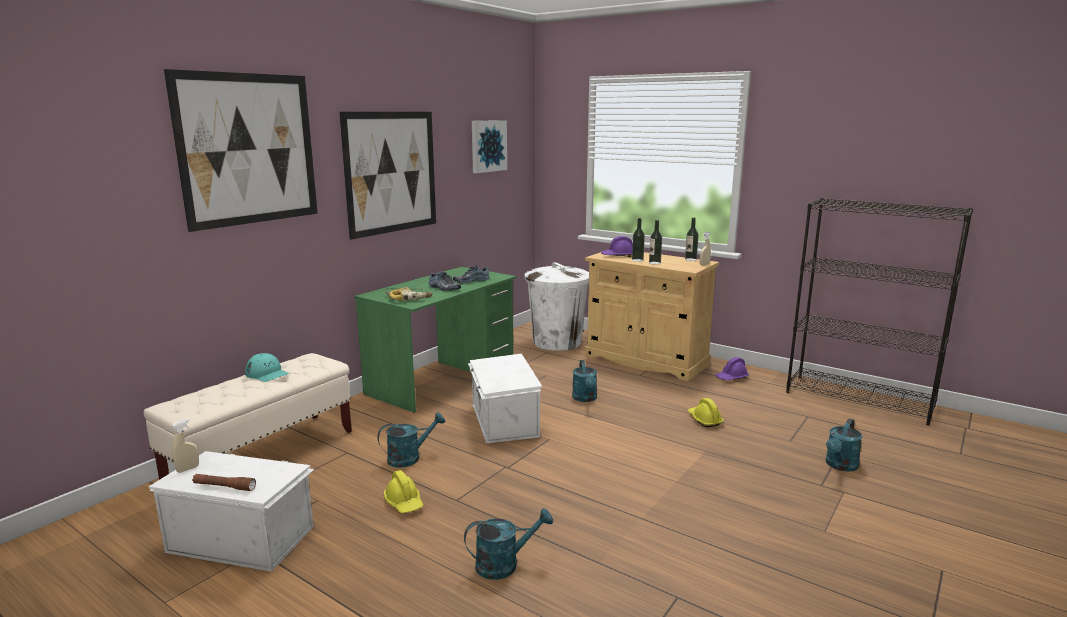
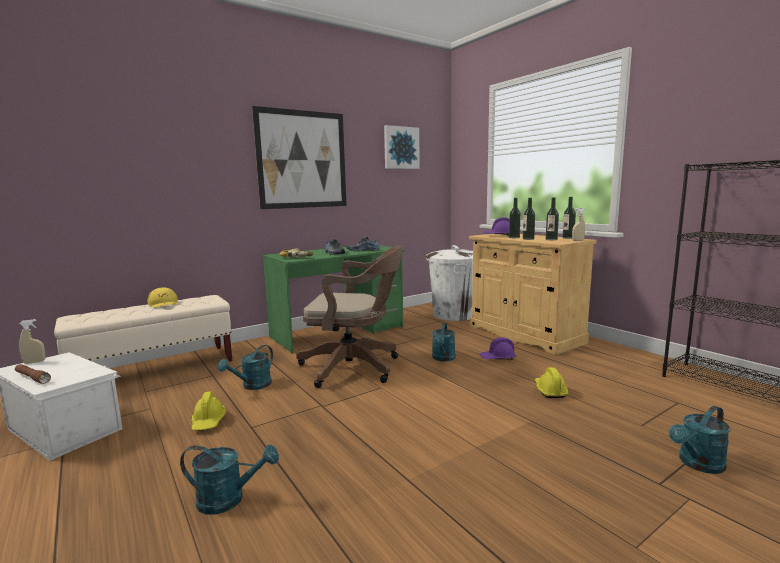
camera: 20 degrees right, 5 degrees down
picture [164,69,318,232] -> none
turquoise cap [245,353,290,382] -> yellow cap [147,287,178,308]
turquoise watering can [378,412,445,468] -> turquoise watering can turned 135 degrees clockwise [218,345,273,390]
white storage box [468,354,542,443] -> brown office chair [296,246,403,388]
purple hard hat [715,357,749,380] -> purple hard hat moved to [480,337,516,360]
none -> bottle [546,197,559,240]

